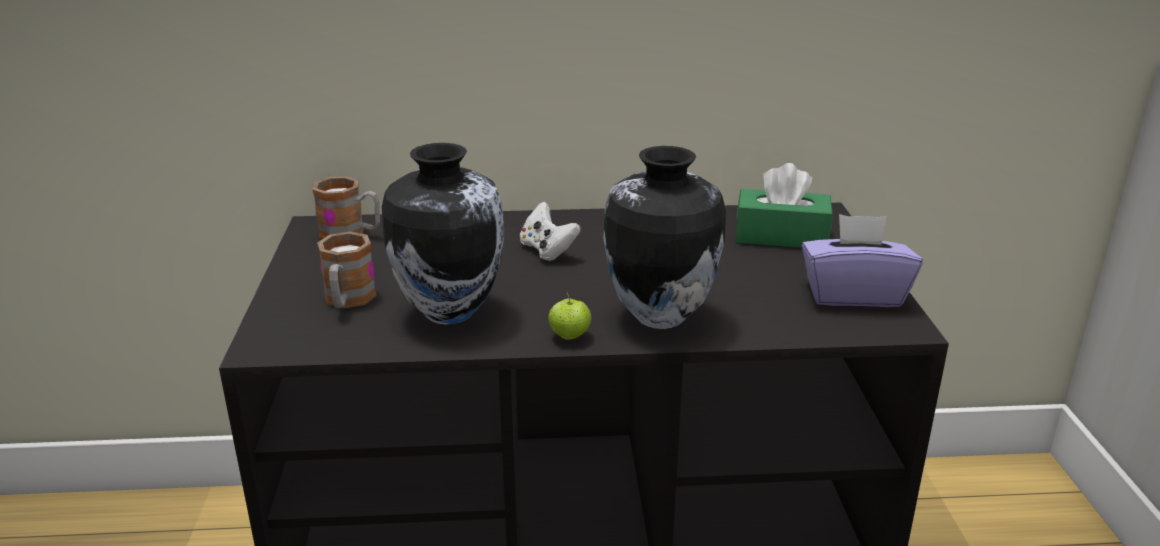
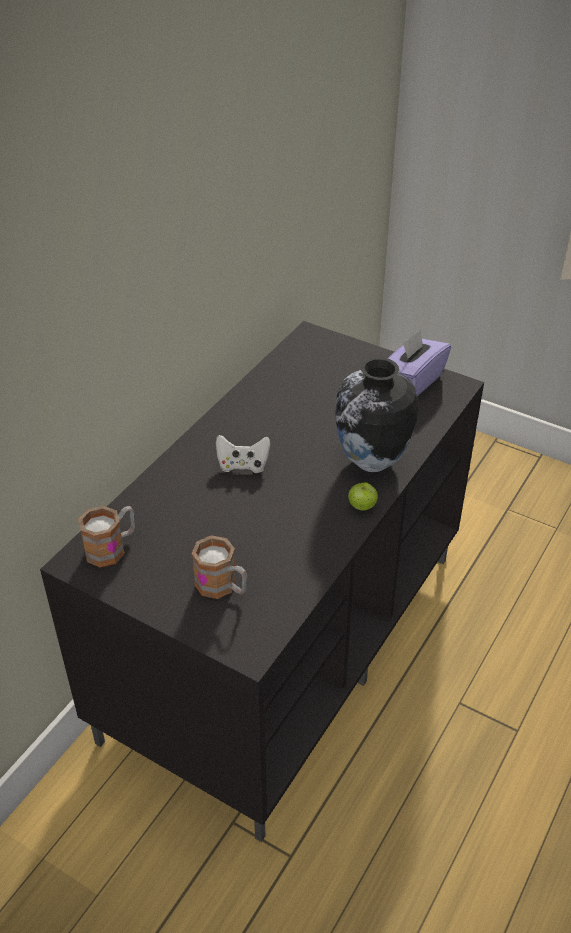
camera: 55 degrees left, 15 degrees up
vase [382,143,505,325] -> none
green tissue box [736,163,833,248] -> none

